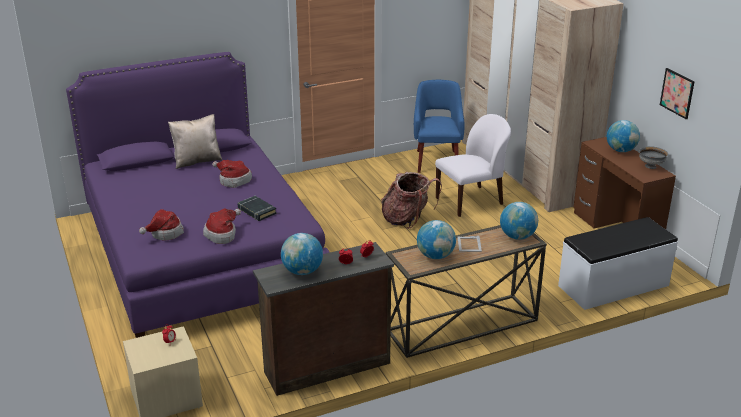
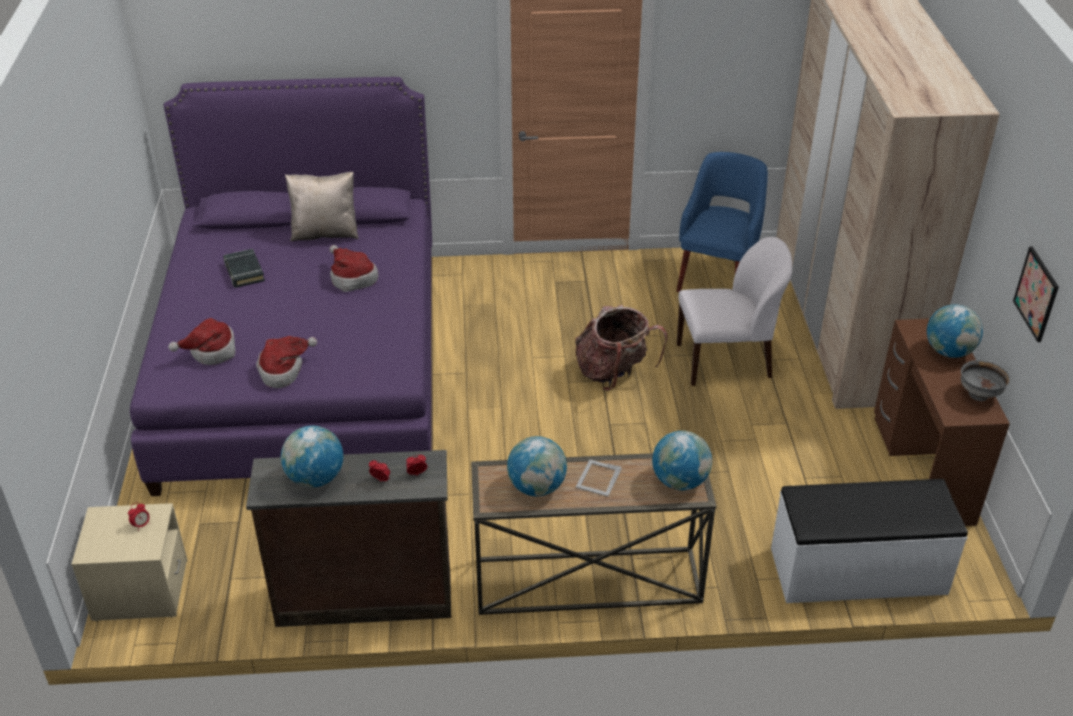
camera: 20 degrees right, 10 degrees up
black book [237,196,277,221] -> black book moved to [223,249,265,288]

